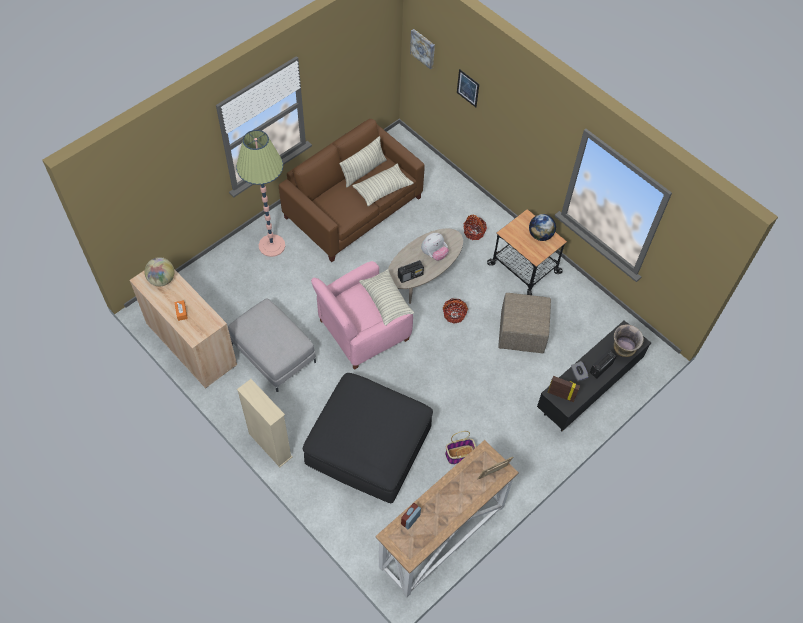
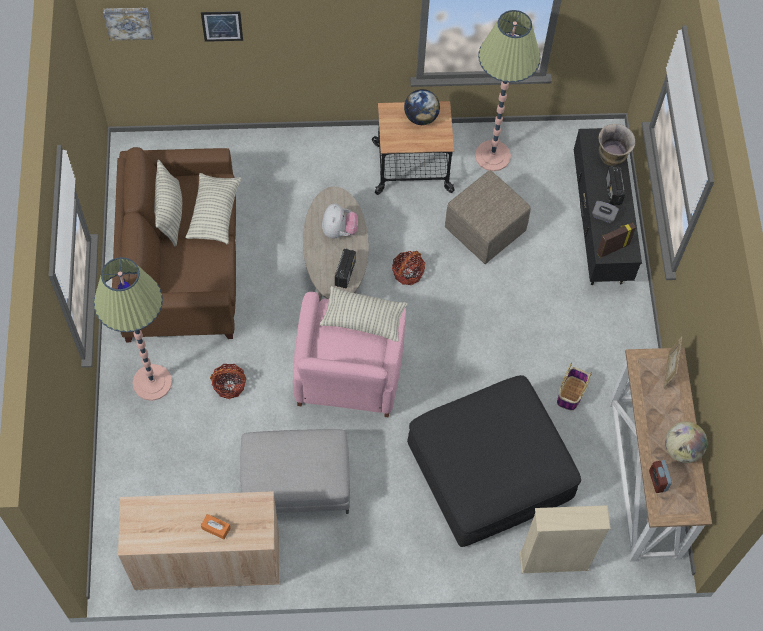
camera: 50 degrees left, 5 degrees up
globe [144,257,174,286] -> globe moved to [665,422,707,463]
beige bookcase [237,379,293,467] -> beige bookcase moved to [520,505,611,573]
basket [463,215,487,240] -> basket moved to [210,364,246,399]
none -> floor lamp [475,10,541,171]

